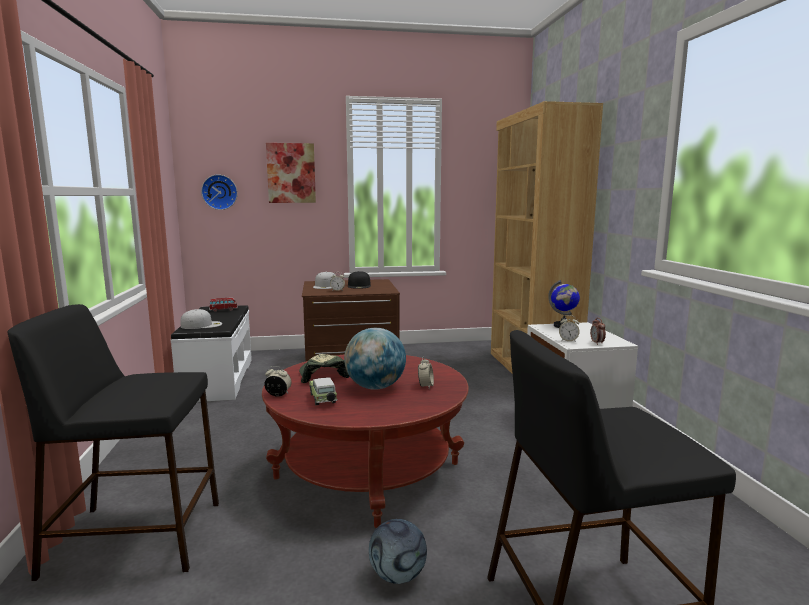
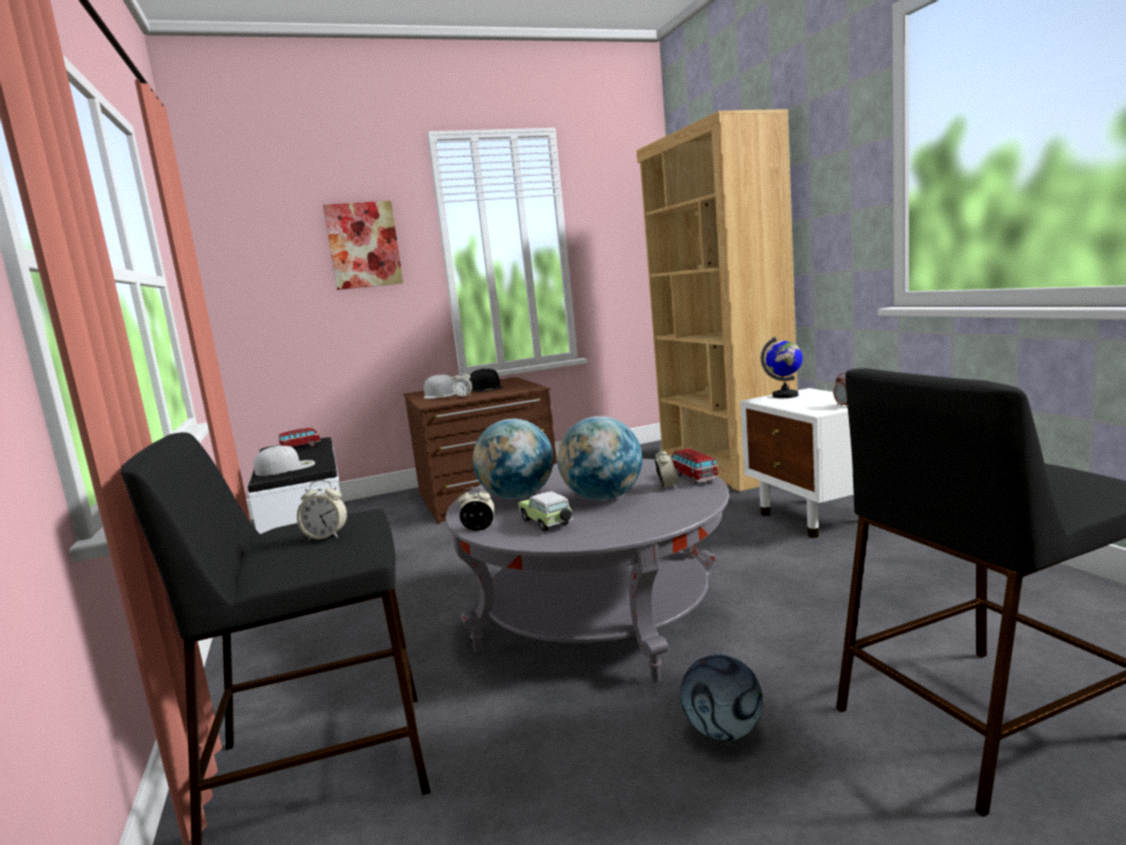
camera: 10 degrees left, 0 degrees up
wall clock [201,174,238,210] -> none
red coffee table [262,354,469,528] -> grey coffee table [446,459,729,682]
cap [299,354,350,383] -> globe [473,419,554,499]
alarm clock [559,315,580,342] -> alarm clock moved to [297,480,347,541]
none -> toy car [672,448,720,484]

